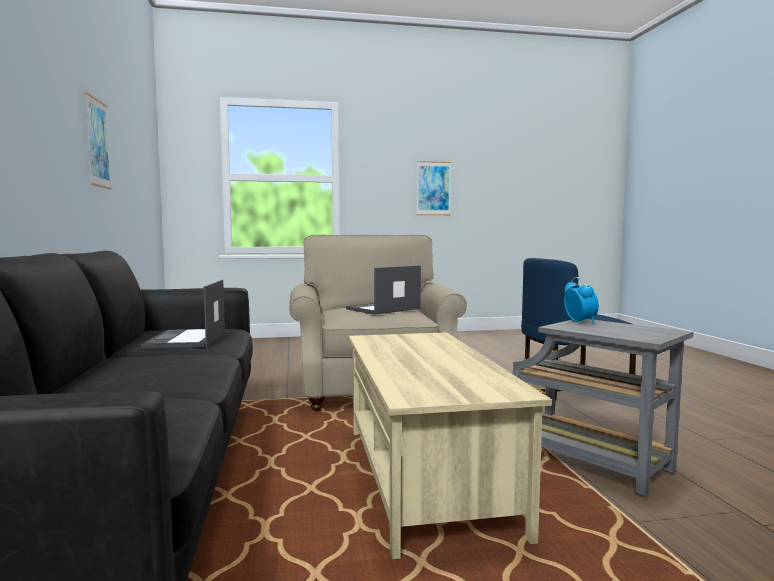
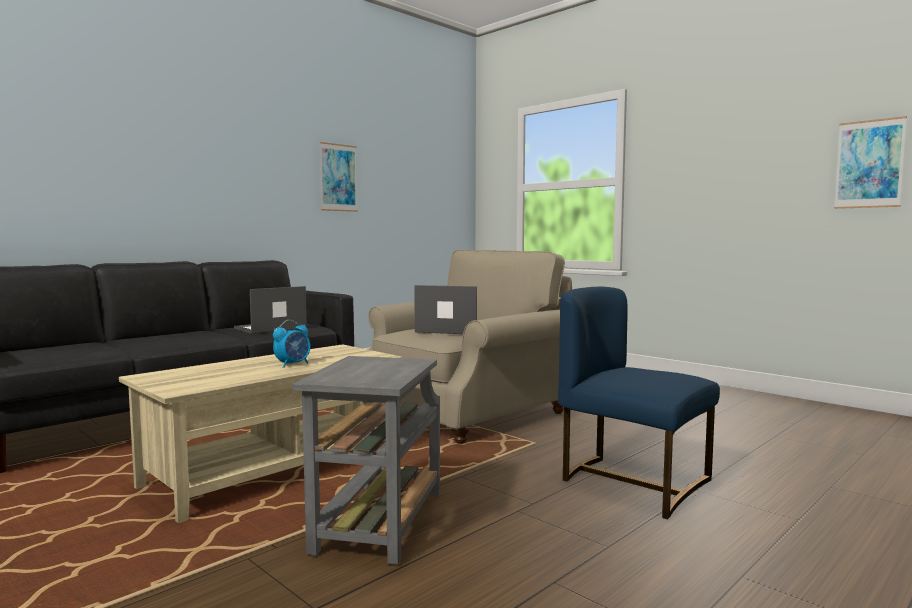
camera: 55 degrees right, 0 degrees up
picture [417,161,451,215] -> picture moved to [834,116,907,209]
alarm clock [564,277,599,325] -> alarm clock moved to [273,320,311,368]

